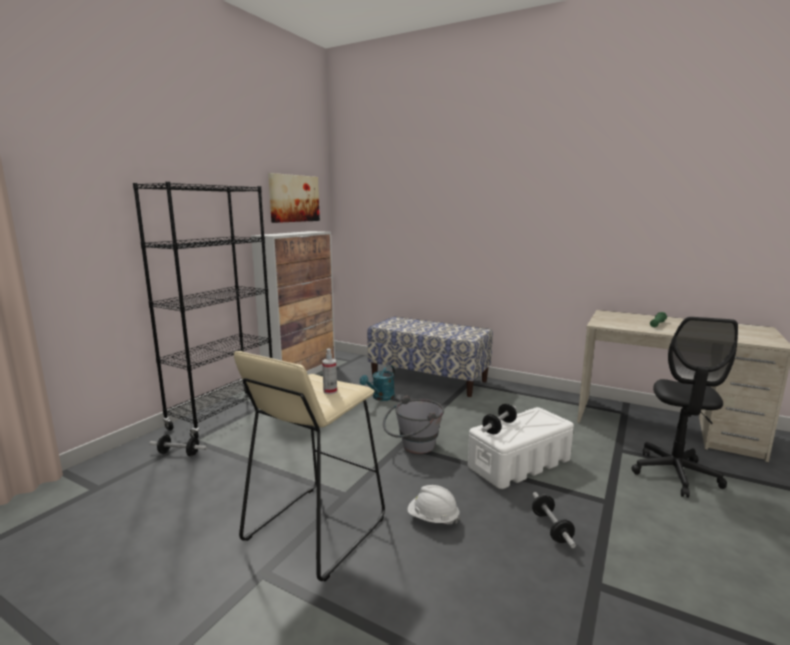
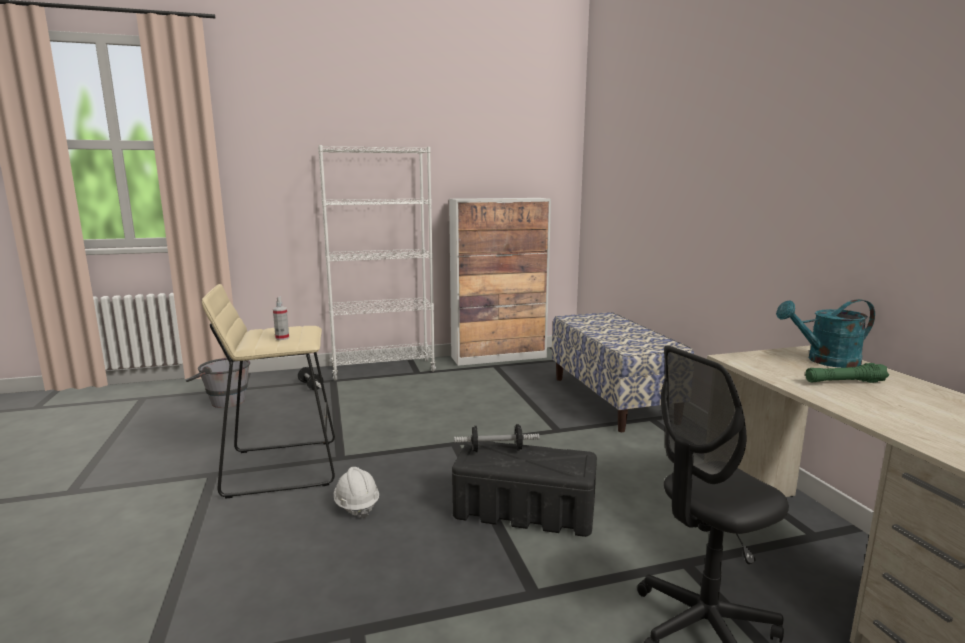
camera: 45 degrees right, 0 degrees up
black bookcase [133,182,272,438] -> white bookcase [318,145,436,381]
picture [268,173,320,223] -> none
turquoise watering can [360,365,395,401] -> turquoise watering can moved to [776,299,875,368]
grey bucket [383,395,444,454] -> grey bucket moved to [186,358,250,408]
white storage box [468,407,574,489] -> black storage box [452,441,597,537]
dumbbell [532,492,576,548] -> none

